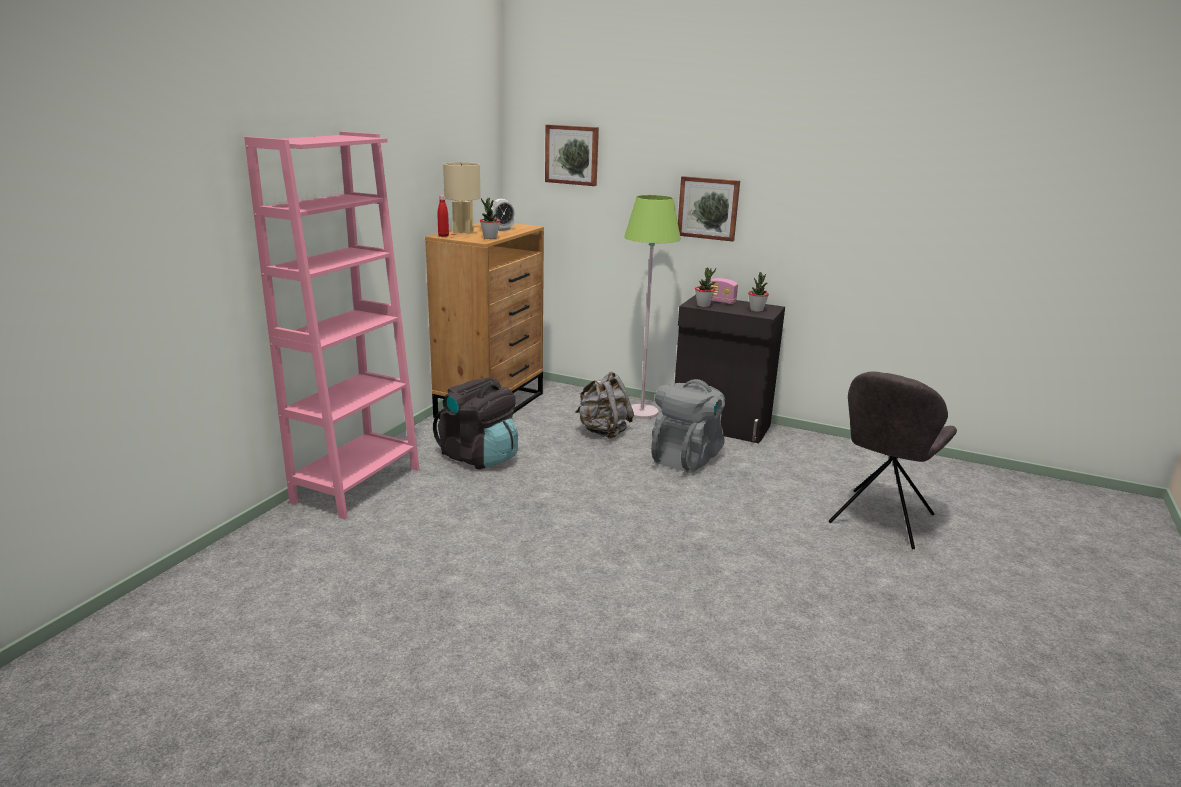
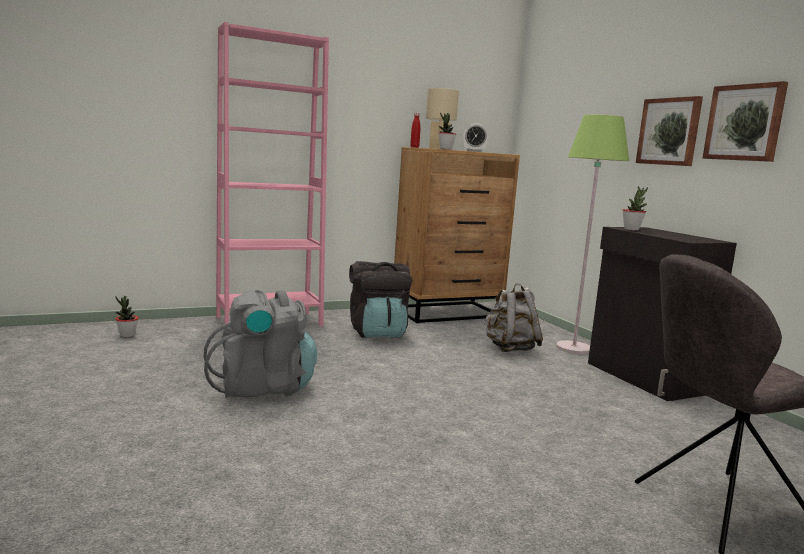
camera: 40 degrees right, 10 degrees down
picture [545,125,599,186] -> picture moved to [702,81,788,162]
grey backpack [651,379,725,473] -> grey backpack moved to [204,289,317,398]
radio [709,278,738,304] -> none
potted plant [748,272,769,312] -> potted plant moved to [115,296,139,337]

